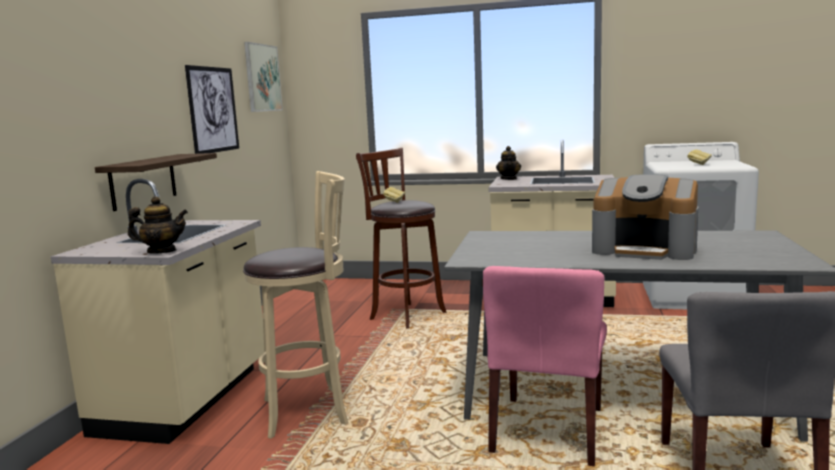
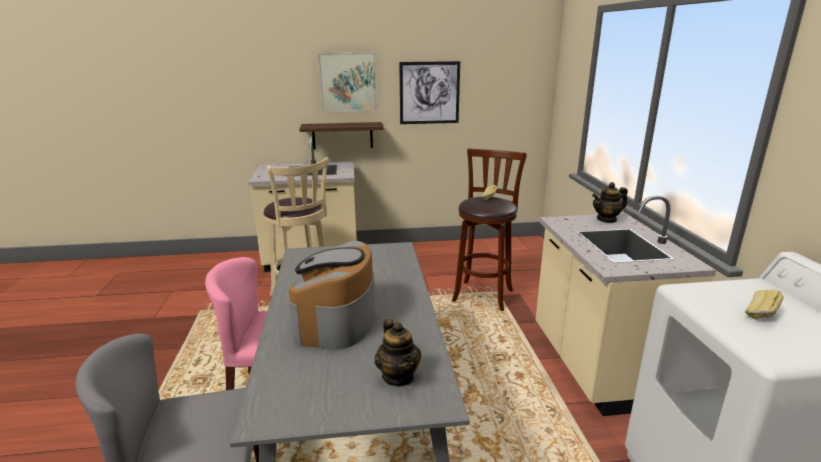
camera: 70 degrees right, 10 degrees up
teapot [128,196,188,254] -> teapot moved to [375,319,421,387]
picture [244,42,283,112] -> picture moved to [318,53,377,112]

